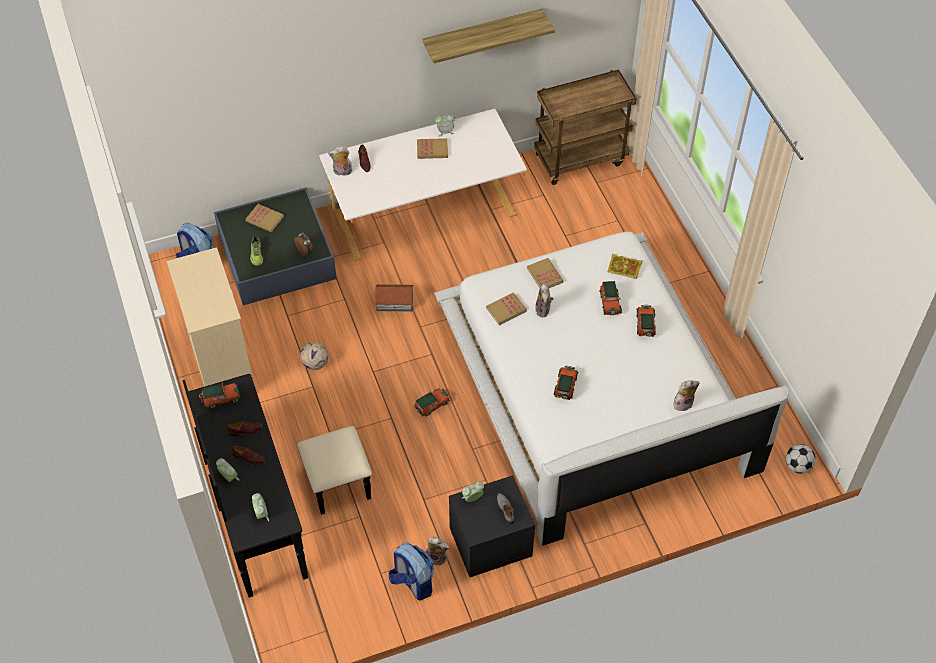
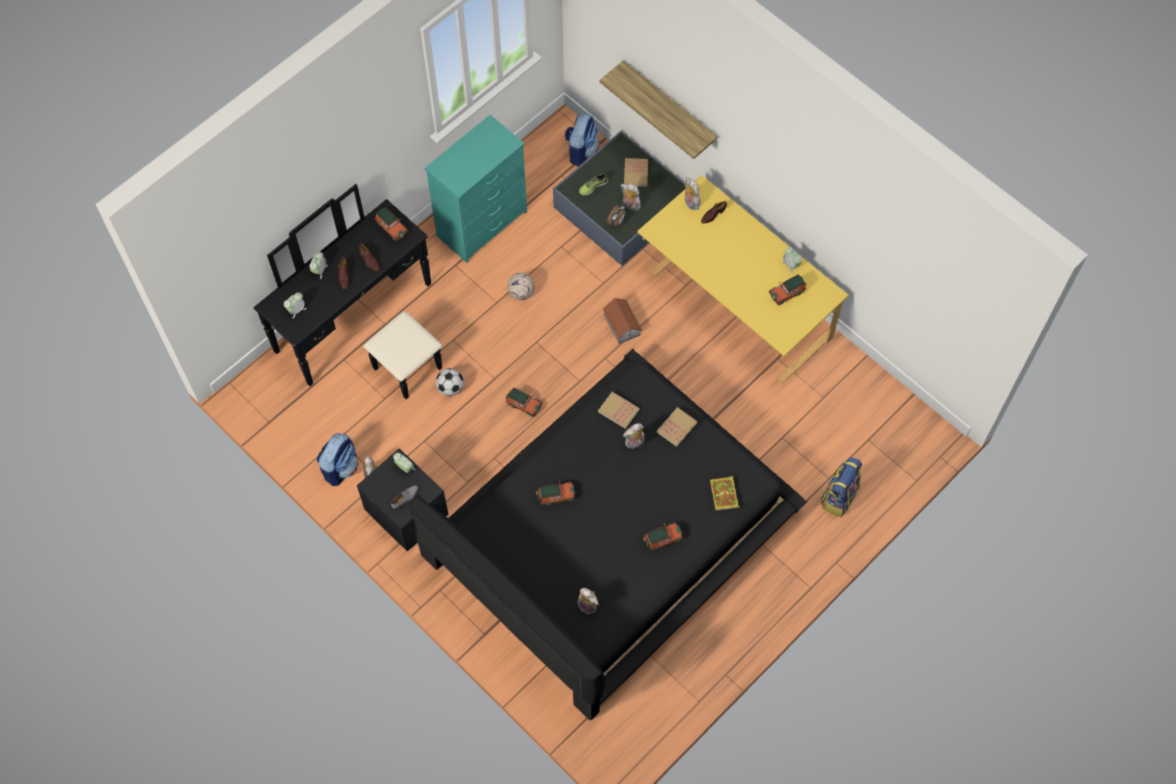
camera: 65 degrees right, 10 degrees up
beige dresser [167,247,255,387] -> turquoise dresser [425,115,527,263]
white desk [319,109,527,261] -> yellow desk [637,175,848,383]
book [417,138,448,159] -> none
shelf [422,9,555,63] -> shelf moved to [600,61,718,159]
white bed [434,232,788,546] -> black bed [409,349,808,720]
brown cart [534,70,636,185] -> none
toy car [599,281,622,315] -> toy car moved to [769,274,807,306]
football [786,444,816,474] -> football moved to [436,368,464,396]
none -> plush toy [621,184,641,211]
none -> backpack [821,457,862,517]

